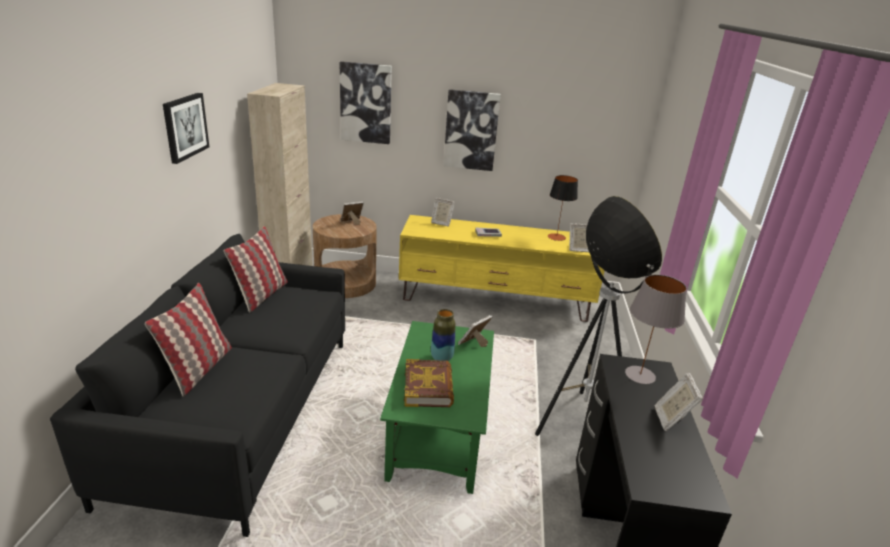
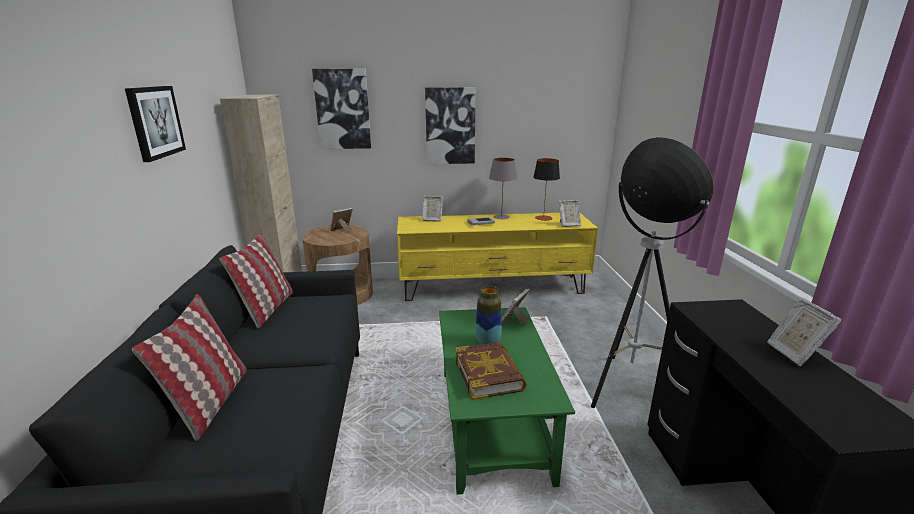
camera: 10 degrees left, 5 degrees down
grey table lamp [625,275,687,384] -> grey table lamp moved to [489,158,517,219]

